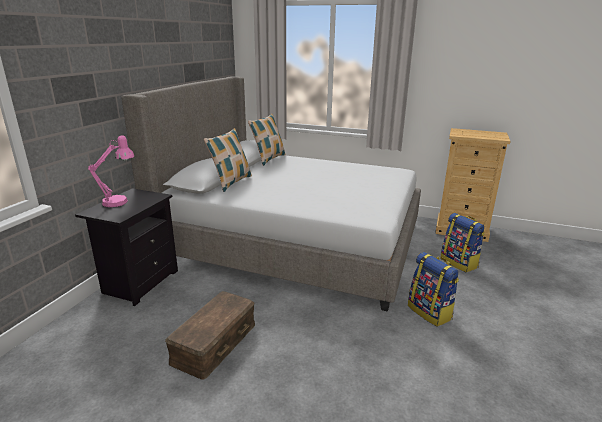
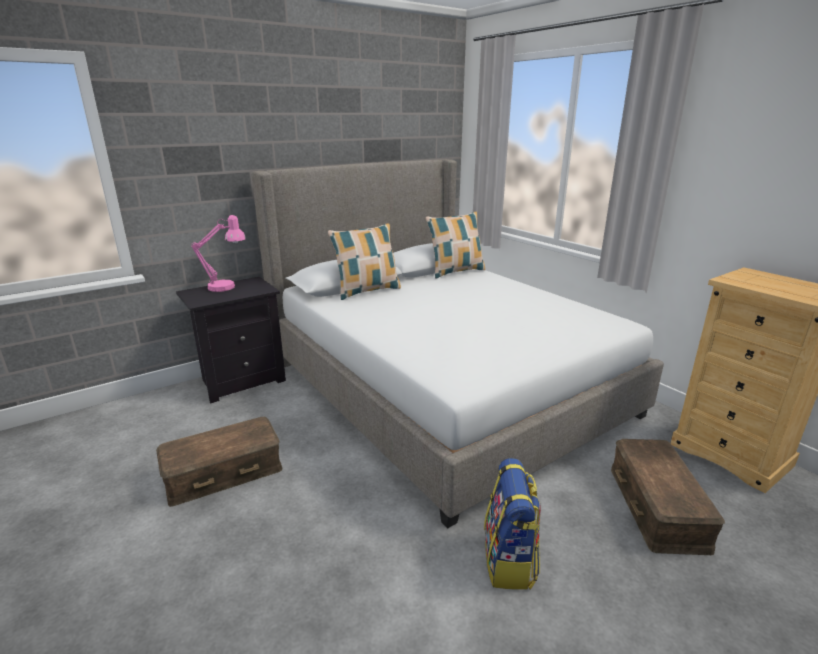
camera: 35 degrees right, 0 degrees up
backpack [440,213,485,273] -> brown storage box [611,439,725,555]

